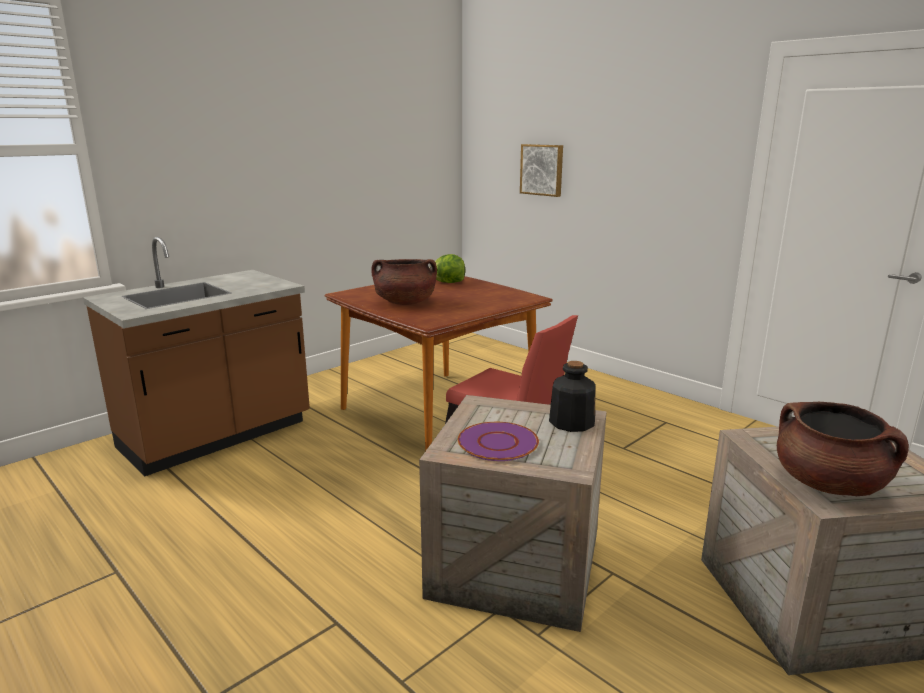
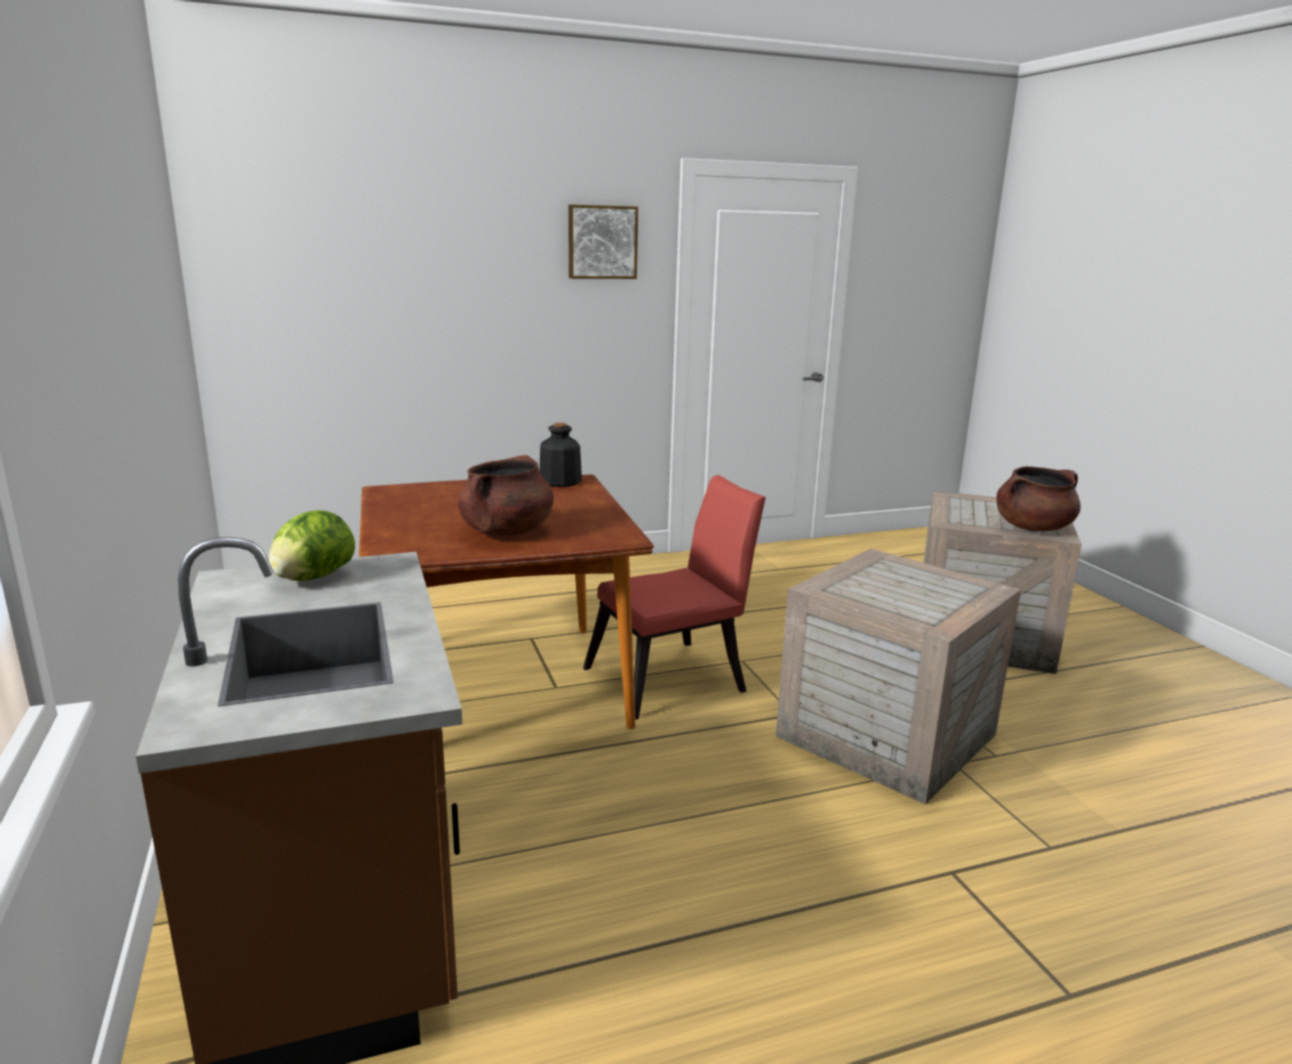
camera: 65 degrees left, 0 degrees up
lettuce [429,254,465,283] -> lettuce moved to [268,510,355,581]
purple plate [458,422,539,461] -> none
picture [520,144,563,197] -> picture moved to [568,204,638,279]
bottle [549,361,596,432] -> bottle moved to [539,423,582,487]

